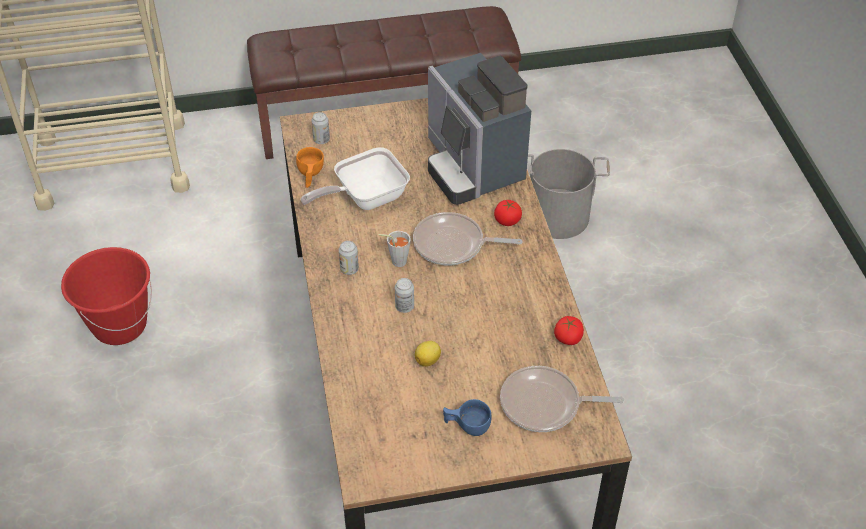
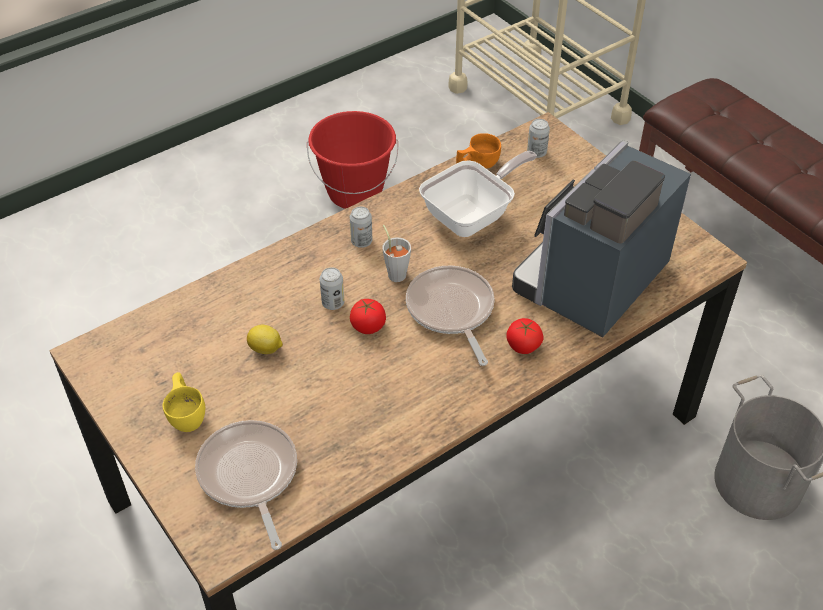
camera: 65 degrees right, 0 degrees up
frying pan [301,147,410,210] -> frying pan turned 105 degrees clockwise [419,151,537,237]
blue cup [443,399,491,436] -> yellow cup [163,372,205,432]
tomato [554,316,584,345] -> tomato moved to [350,299,386,334]

